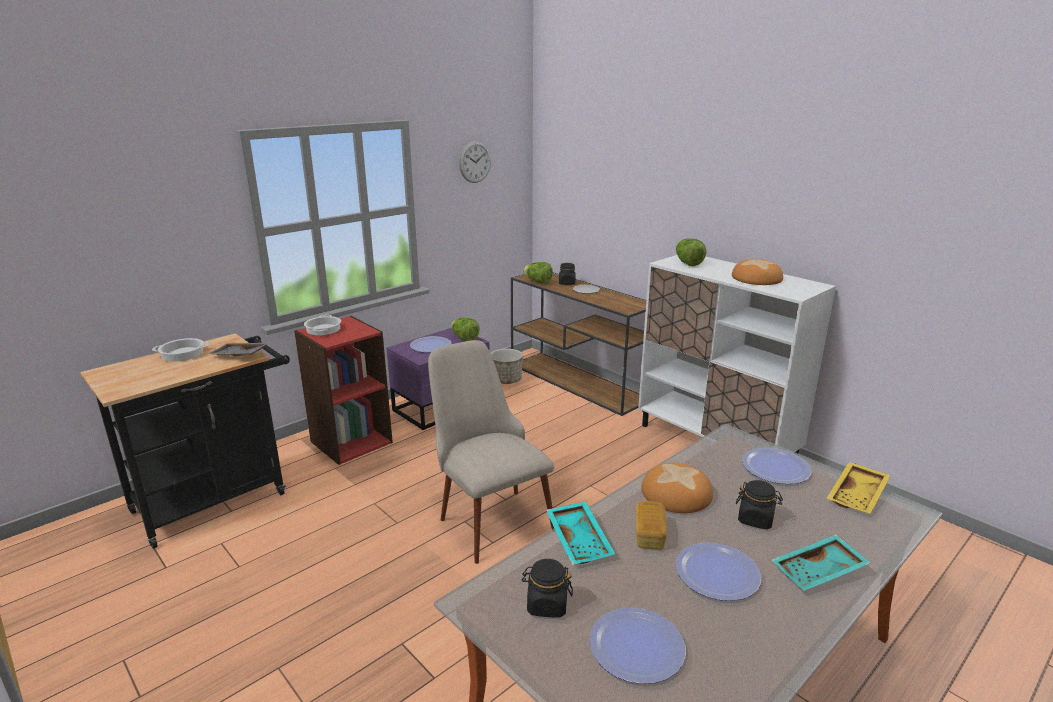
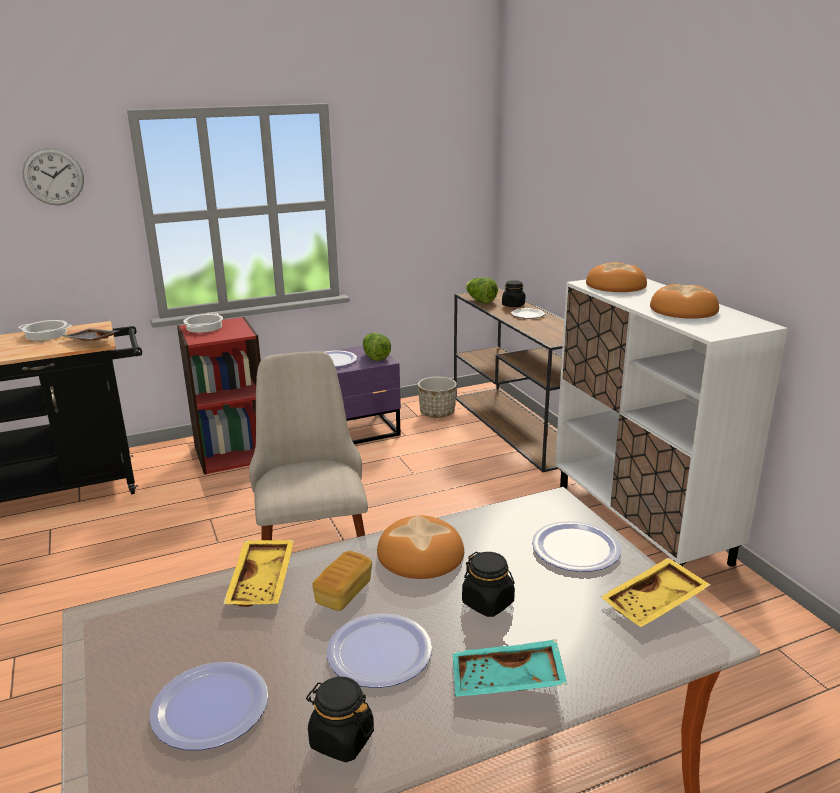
camera: 20 degrees right, 0 degrees up
wall clock [459,141,491,183] -> wall clock moved to [22,148,84,205]
black jar [522,559,573,617] -> black jar moved to [306,677,374,762]
turquoise tray [546,501,615,565] -> yellow tray [223,540,294,607]
lettuce [676,238,706,266] -> bread [586,262,647,292]

